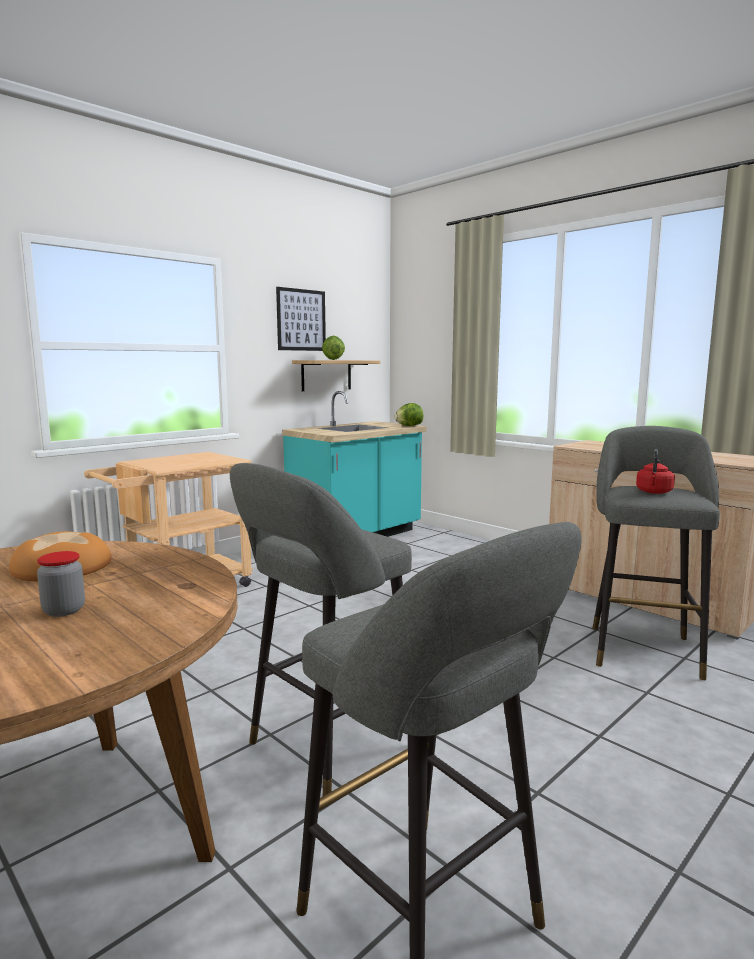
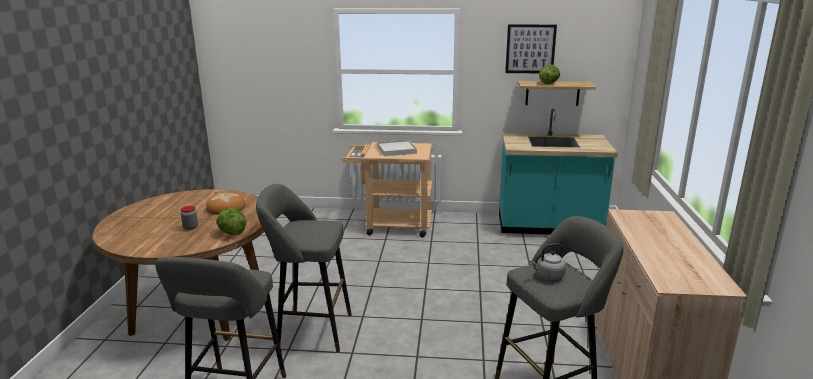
camera: 50 degrees right, 10 degrees up
lettuce [394,403,424,426] -> lettuce moved to [216,208,246,235]
red kettle [636,449,675,494] -> grey kettle [530,243,566,280]
none -> white tray [377,140,417,156]

